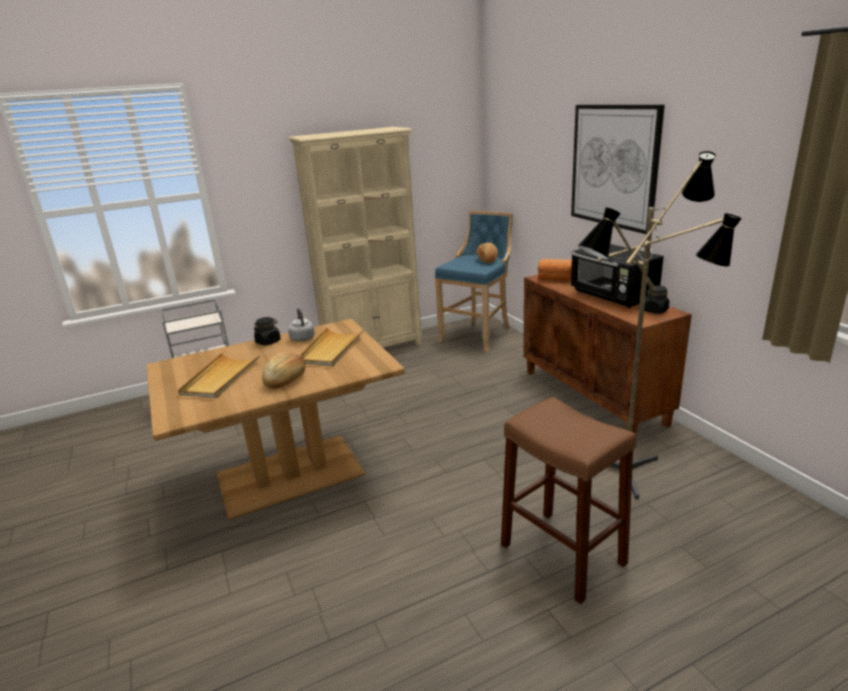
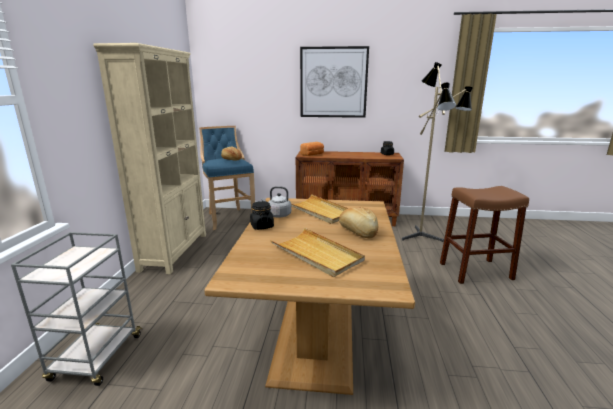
camera: 60 degrees left, 5 degrees down
black microwave [570,244,664,308] -> none

